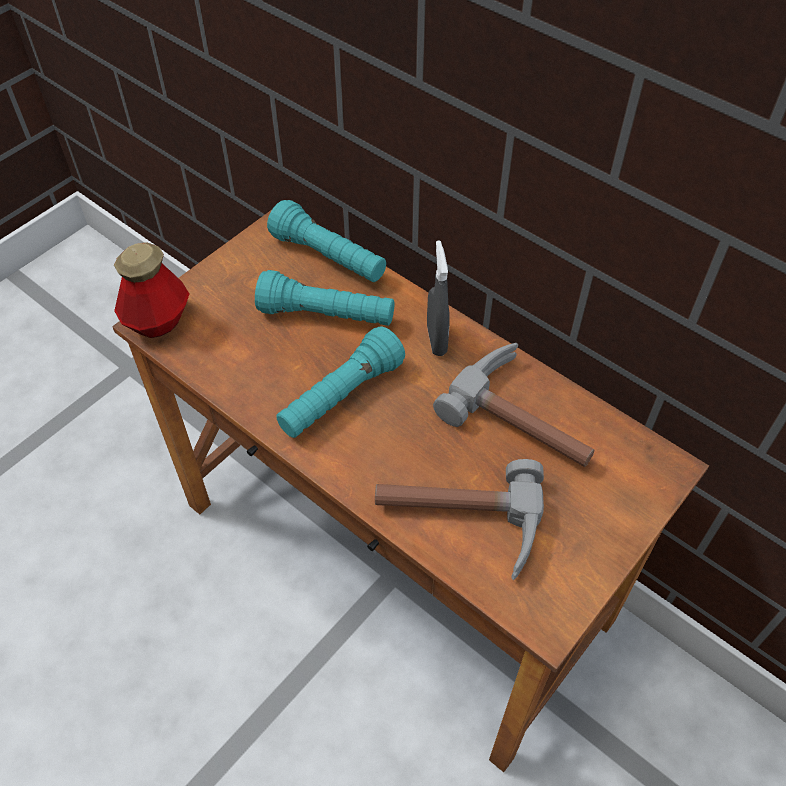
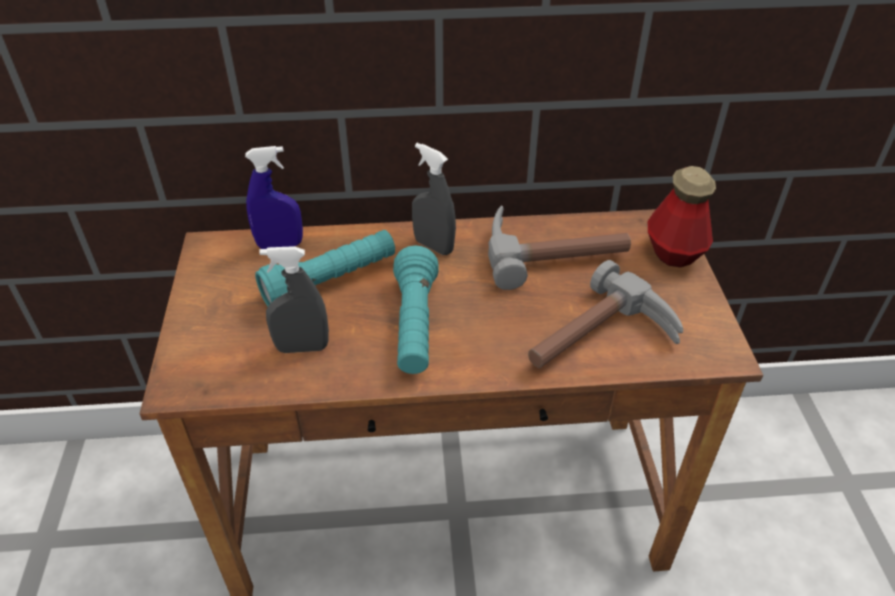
camera: 45 degrees left, 10 degrees down
bottle [114,243,189,338] -> bottle moved to [648,166,716,267]
turquoise flashlight [267,200,386,282] -> blue spray bottle [245,146,303,249]
none -> grey spray bottle [259,246,329,353]

